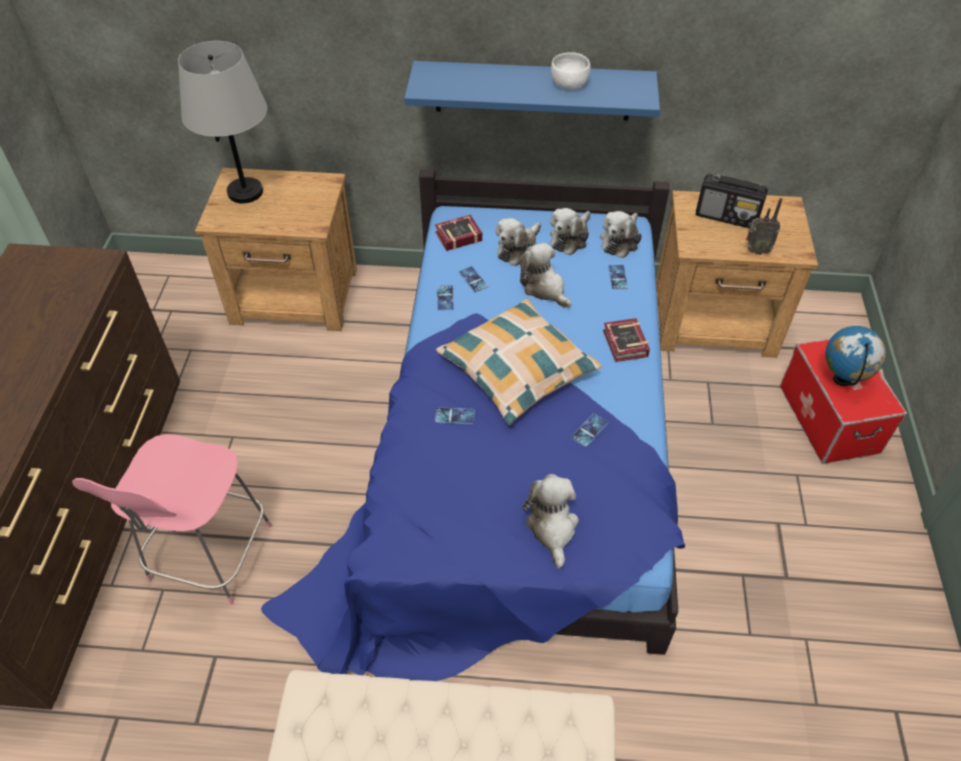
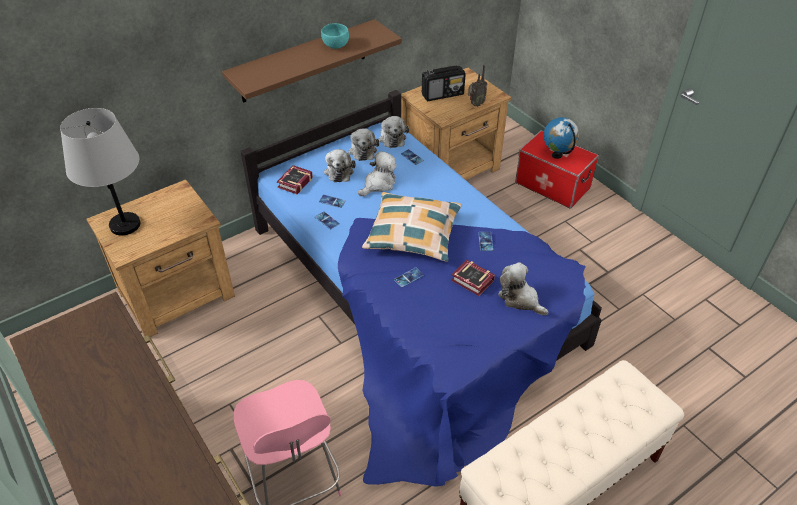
camera: 40 degrees left, 5 degrees down
blue shelf [404,61,660,121] -> brown shelf [222,19,402,103]
plush toy [520,243,571,308] -> plush toy turned 120 degrees clockwise [358,151,397,196]
white bowl [551,52,590,89] -> turquoise bowl [321,23,349,49]
book [603,318,650,362] -> book moved to [451,260,495,296]

